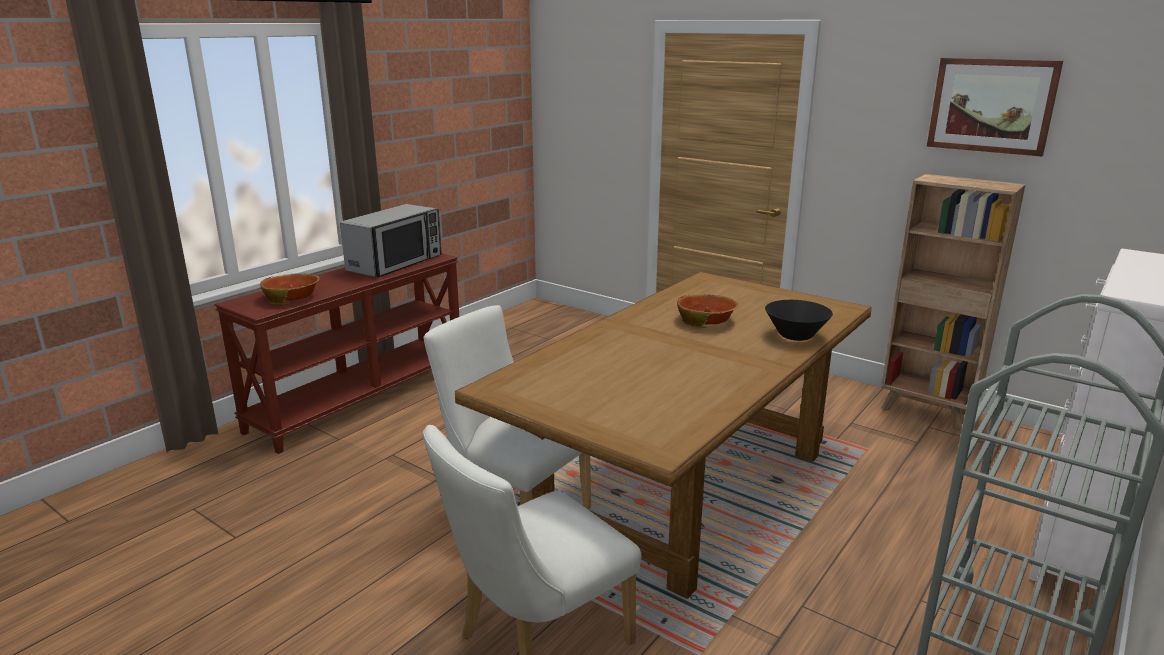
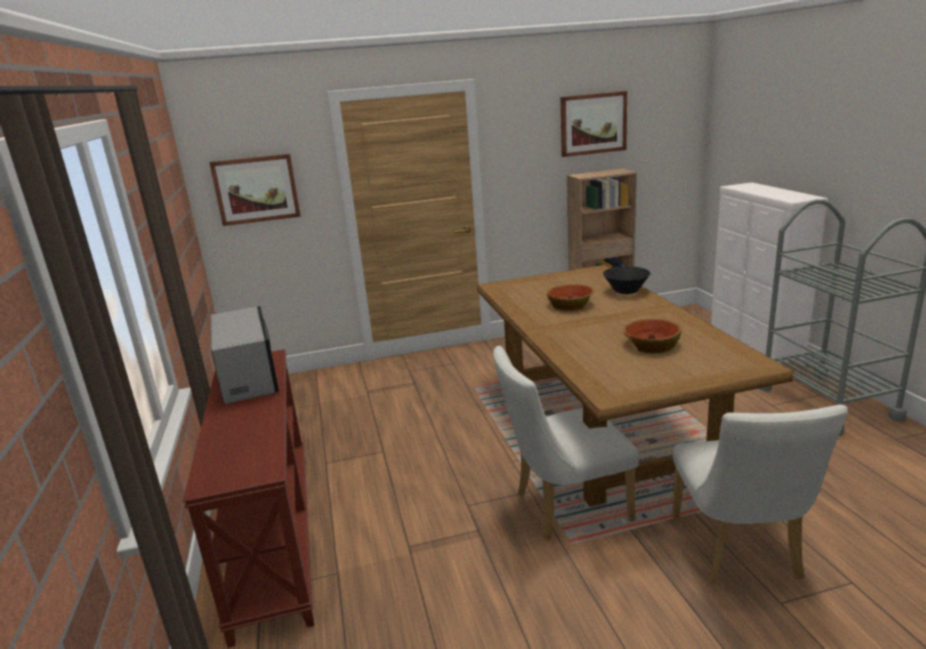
camera: 50 degrees left, 0 degrees up
bowl [260,273,320,304] -> bowl moved to [622,319,682,354]
none -> picture [209,154,301,226]

